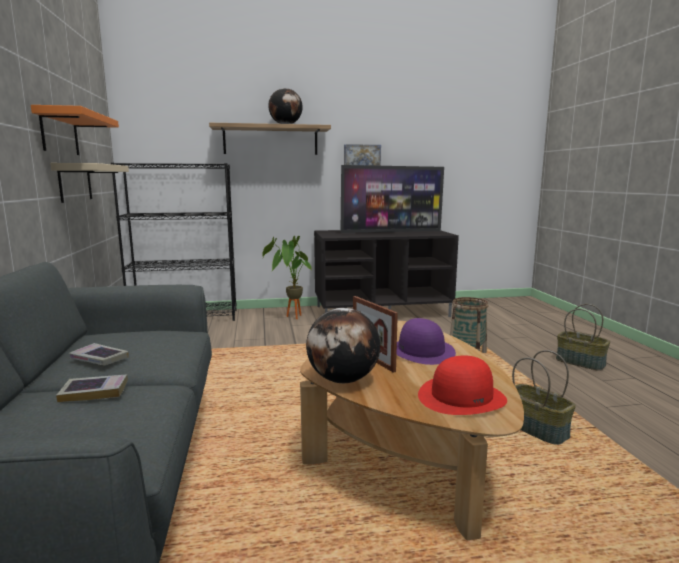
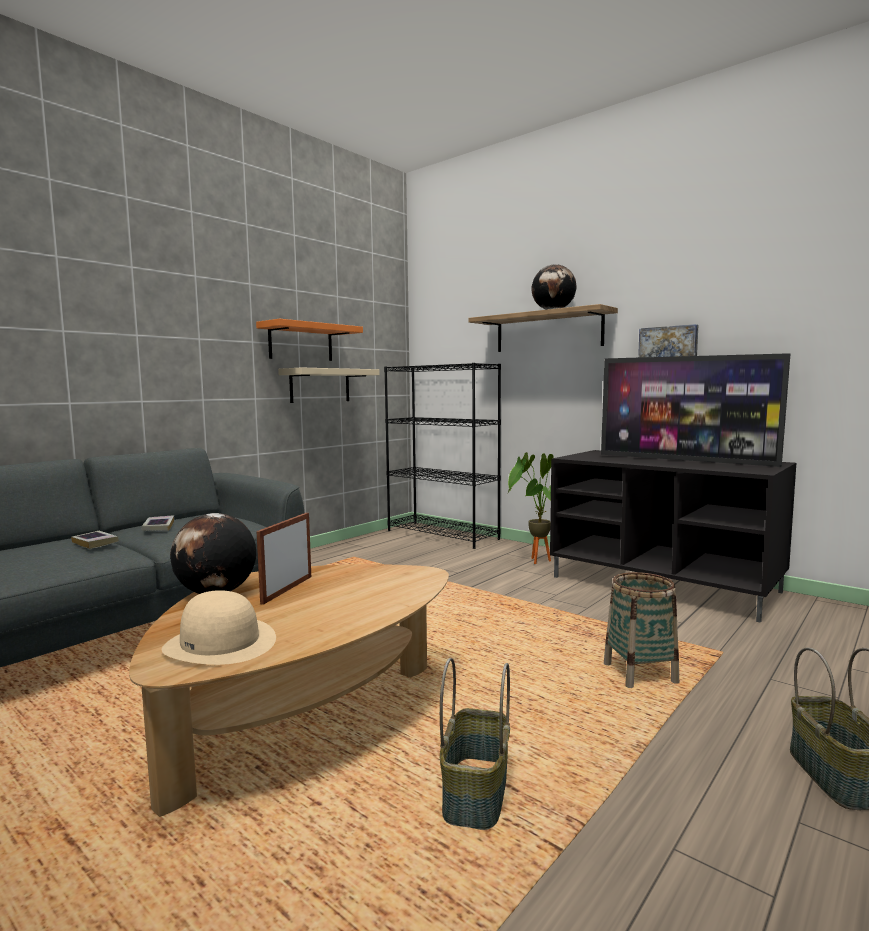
camera: 50 degrees right, 5 degrees down
purple hat [396,318,456,365] -> none
red hat [418,355,507,415] -> beige hat [162,590,276,665]

